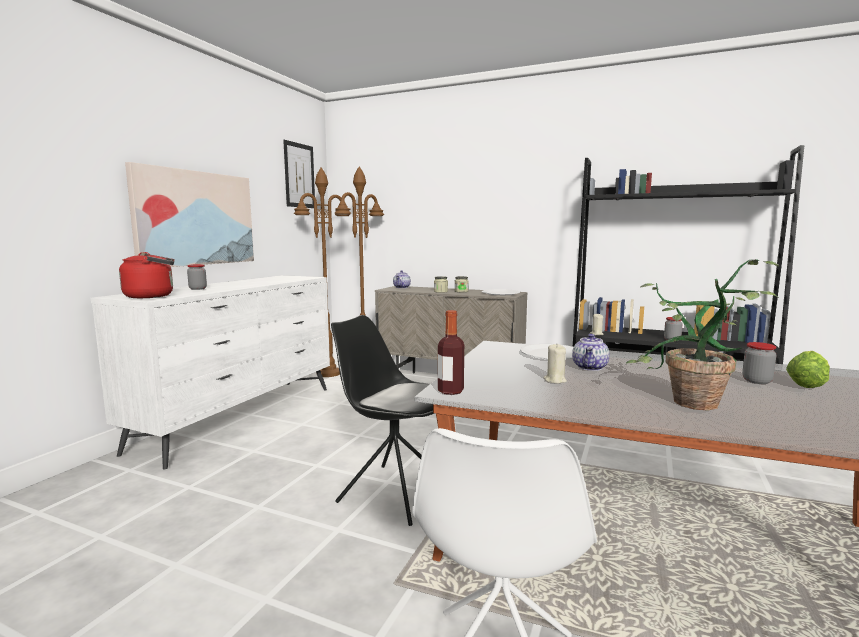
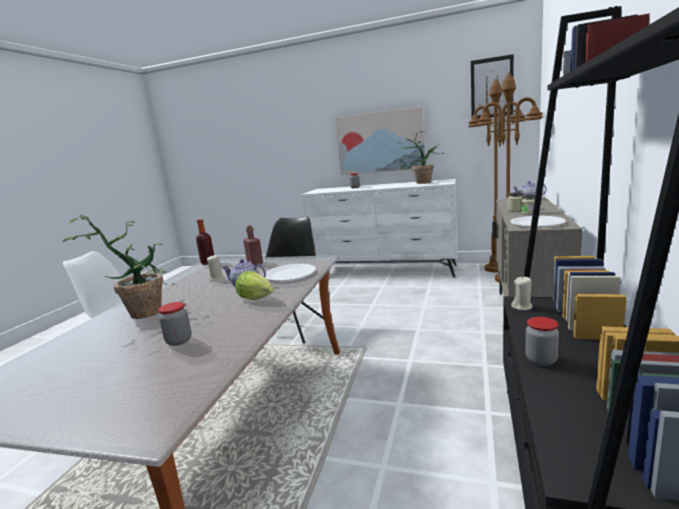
camera: 85 degrees right, 5 degrees up
red kettle [119,252,175,298] -> none
lettuce [786,351,830,388] -> lettuce moved to [235,271,274,300]
none -> red bottle [243,225,263,266]
none -> potted plant [396,131,444,184]

